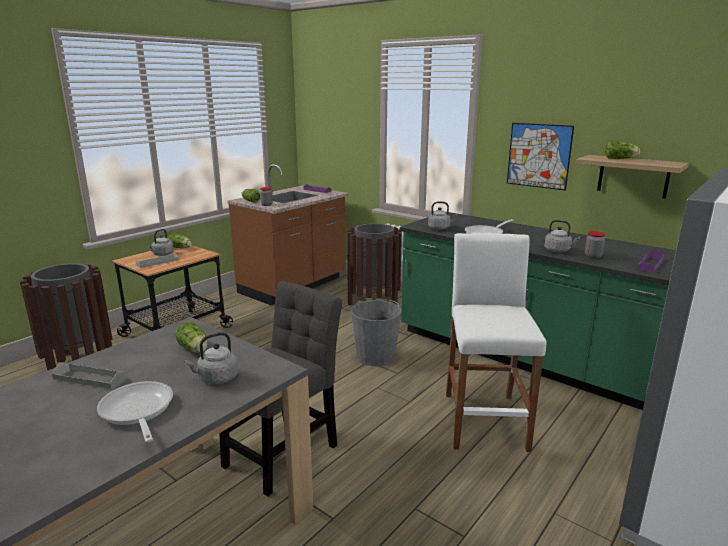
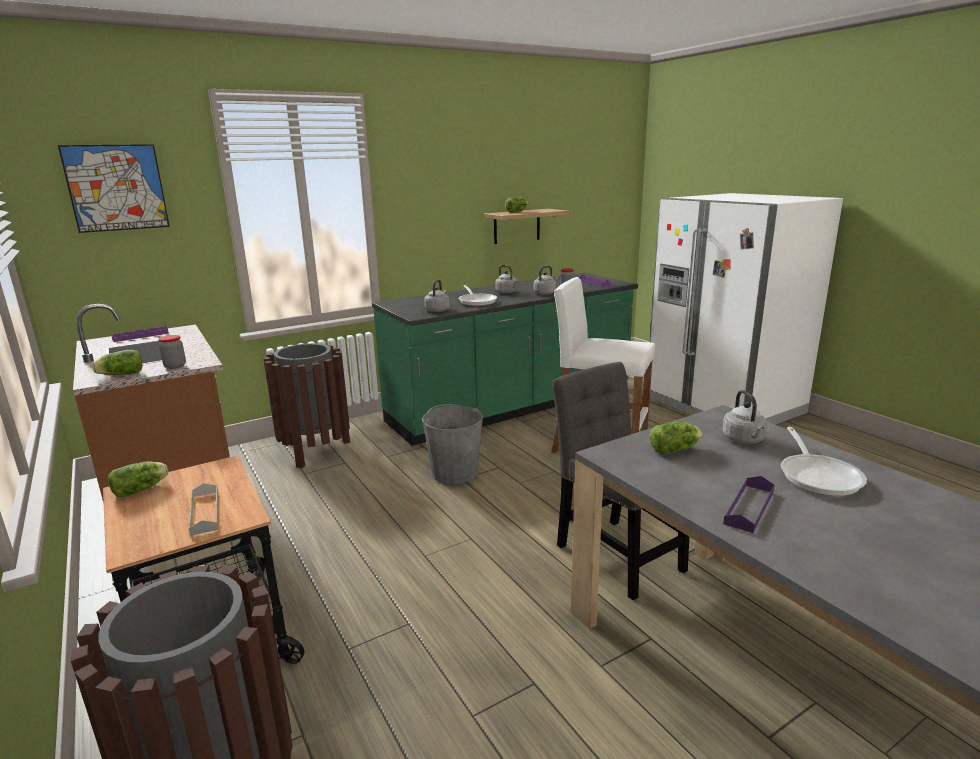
camera: 70 degrees left, 0 degrees up
grey tray [52,363,126,389] -> purple tray [723,476,774,533]
frying pan [97,381,173,442] -> frying pan turned 75 degrees counterclockwise [781,427,867,496]
grey kettle [147,229,174,256] -> grey kettle moved to [495,265,519,294]
picture [507,123,574,191] -> picture moved to [58,144,170,233]

